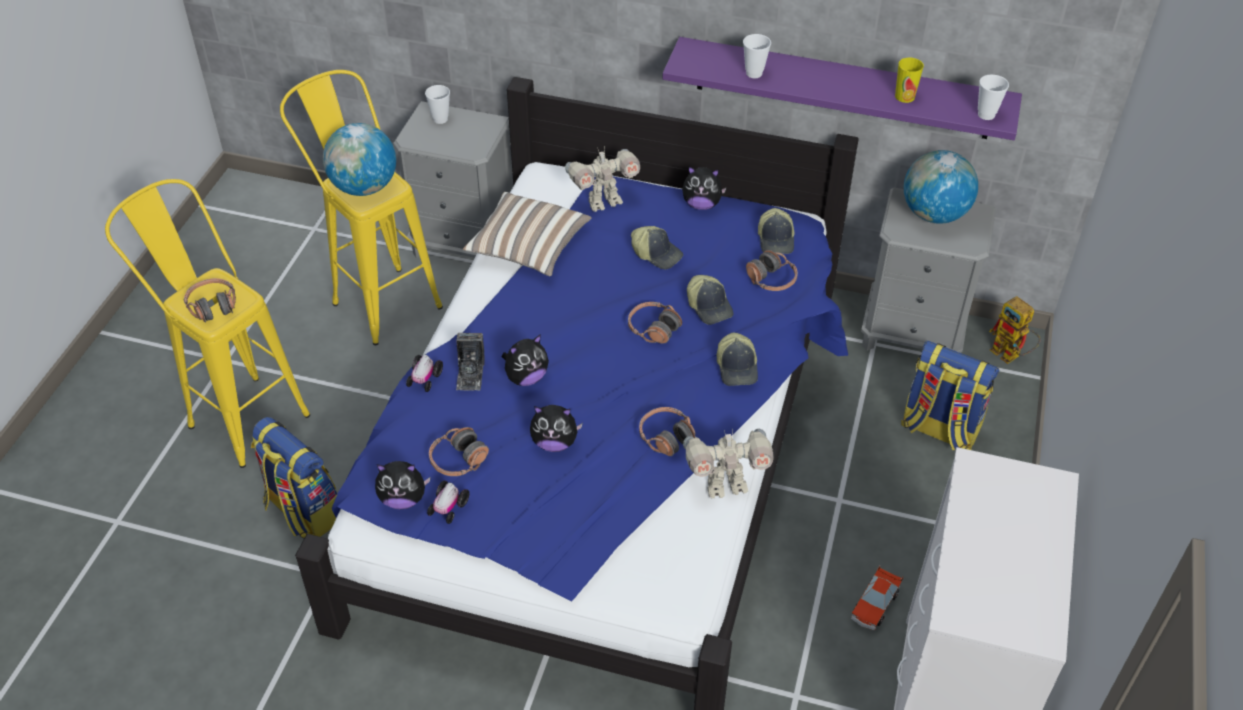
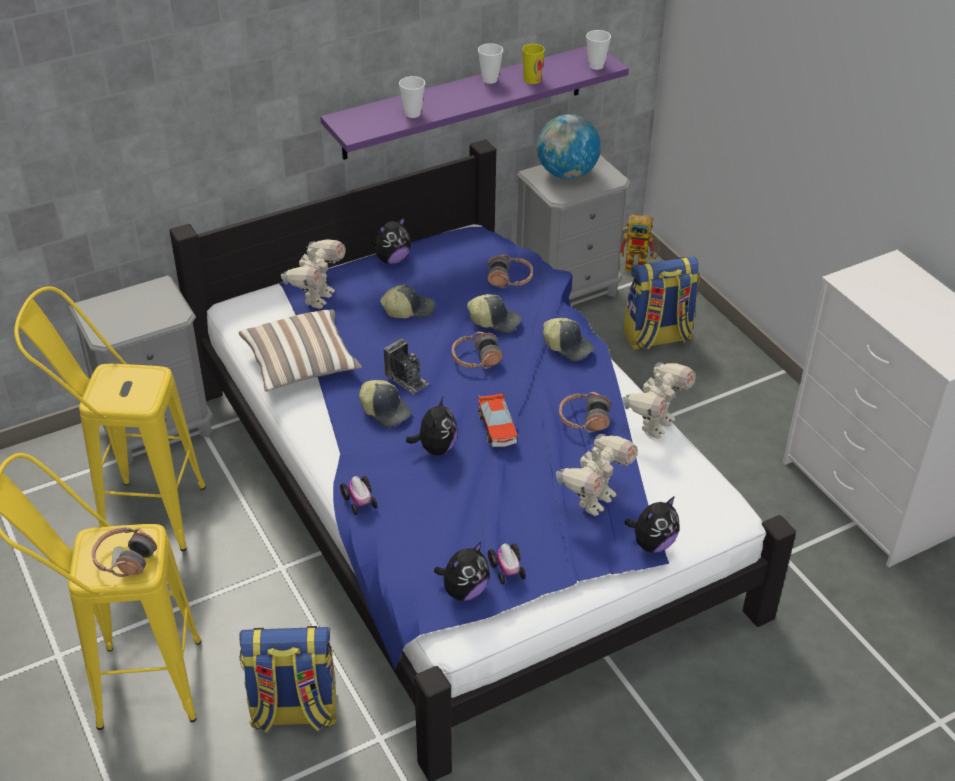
camera: 45 degrees left, 5 degrees down
globe [323,123,396,196] -> none
cup [425,85,450,124] -> cup moved to [478,43,503,84]
headphones [429,427,489,476] -> none
camera [456,333,485,391] -> camera moved to [384,339,429,394]
plush toy [530,405,583,452] -> plush toy moved to [624,496,680,553]
cap [758,208,795,254] -> cap moved to [359,380,412,428]
toy car [851,566,903,631] -> toy car moved to [478,391,518,447]
none -> toy robot [556,434,638,516]

